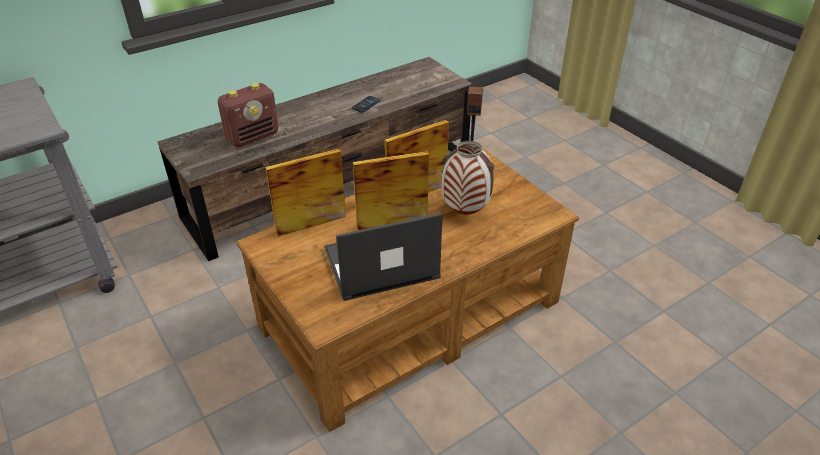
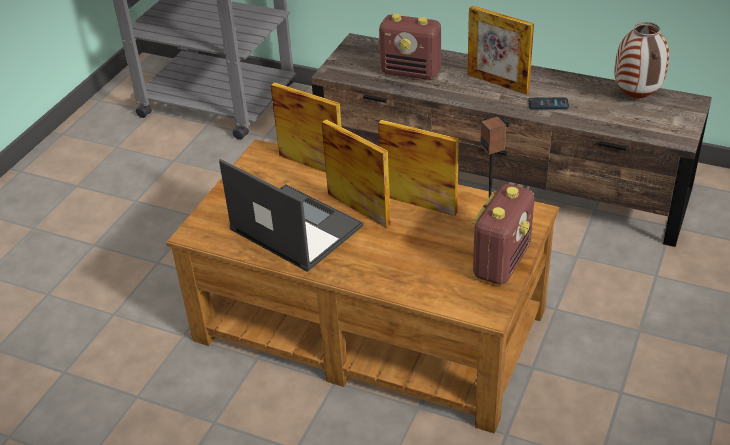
camera: 60 degrees right, 0 degrees up
vase [441,141,494,215] -> vase moved to [614,22,669,98]
none -> picture frame [467,6,534,94]
none -> radio [472,184,535,285]

